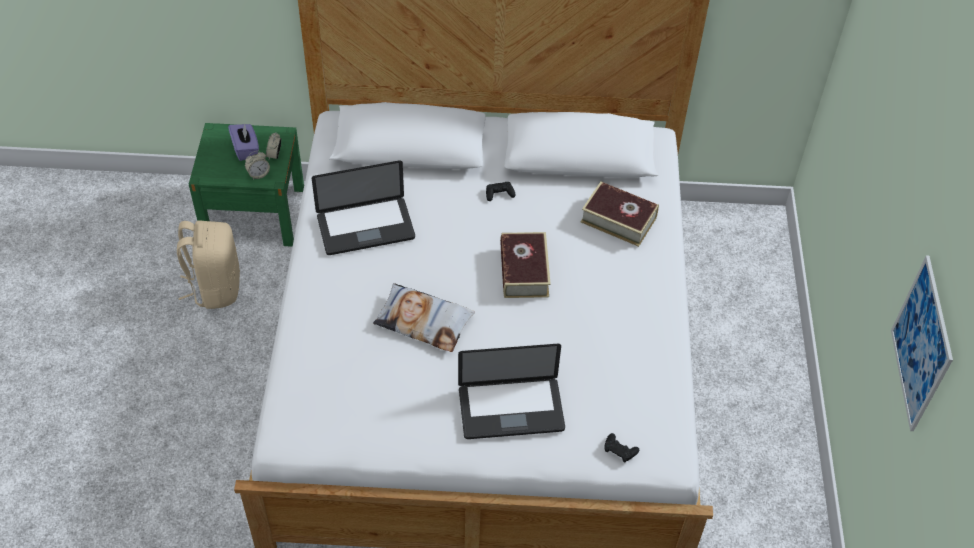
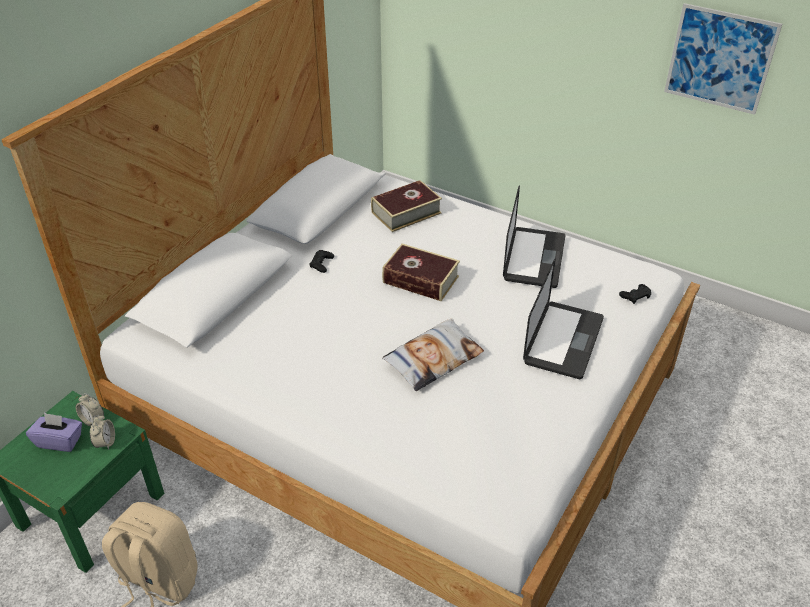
camera: 60 degrees left, 10 degrees down
laptop [312,160,415,255] -> laptop moved to [503,185,565,288]

